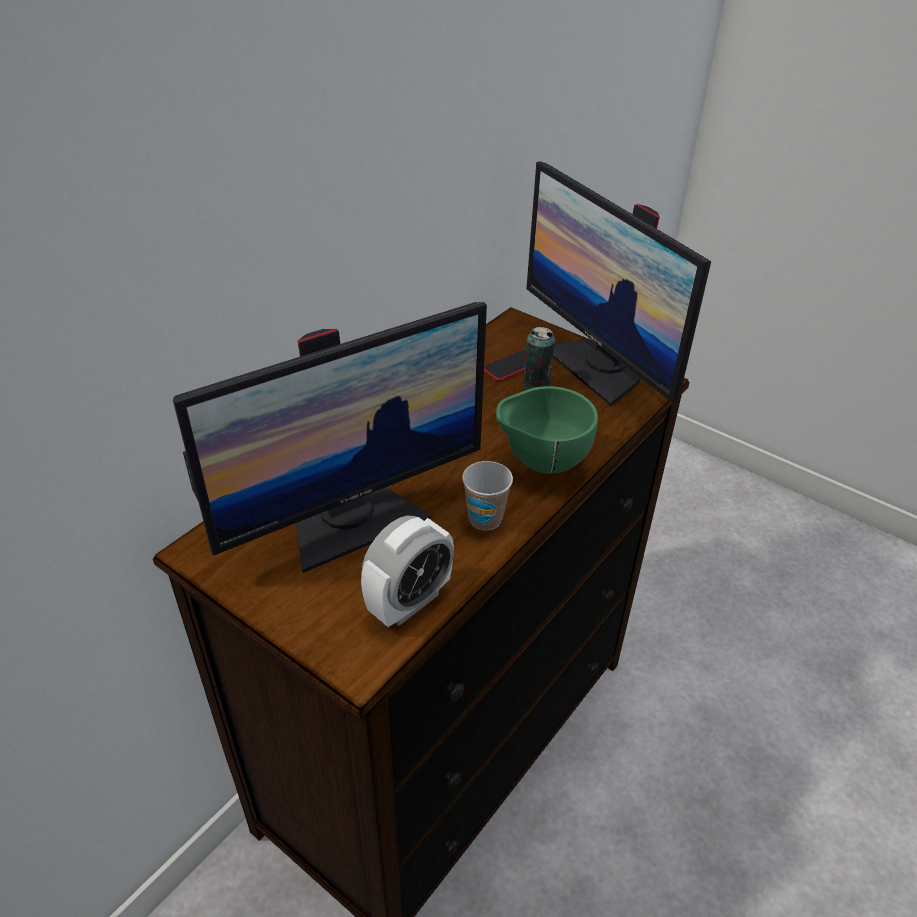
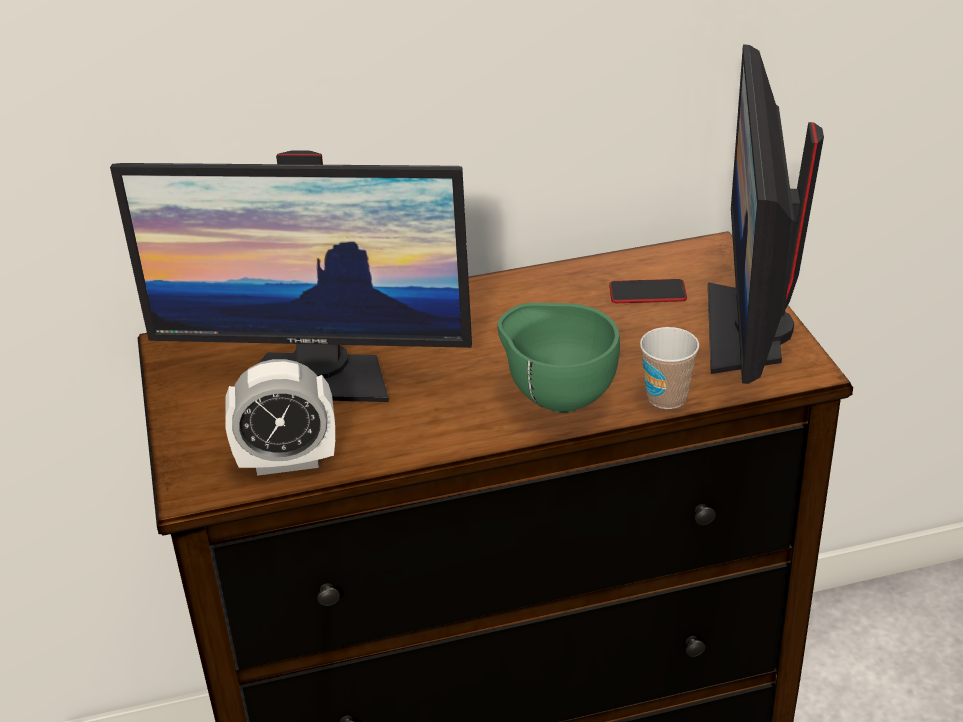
camera: 40 degrees right, 5 degrees down
cup [462,461,513,530] -> cup moved to [640,327,699,409]
can [523,327,555,390] -> none

